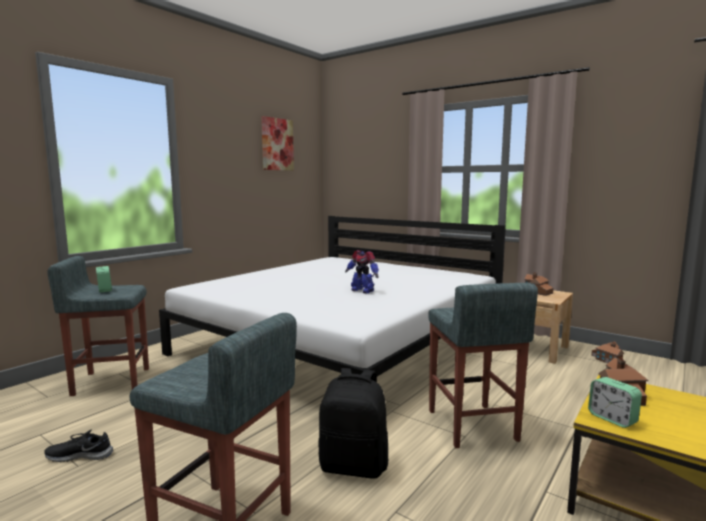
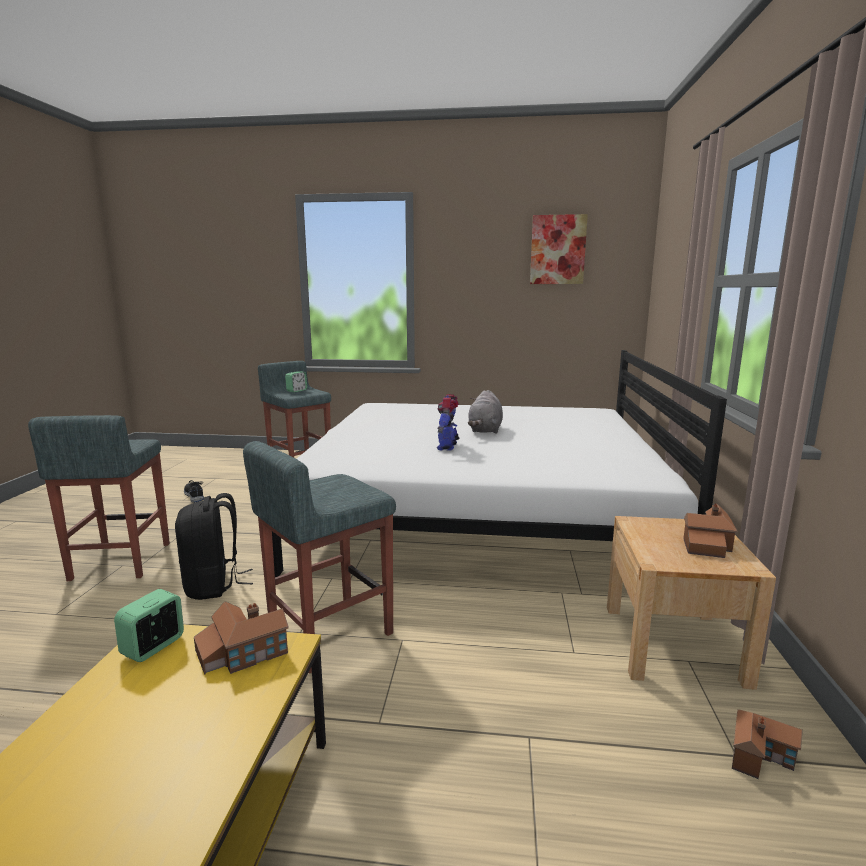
camera: 60 degrees right, 5 degrees up
none -> grey plush toy [468,390,503,434]

